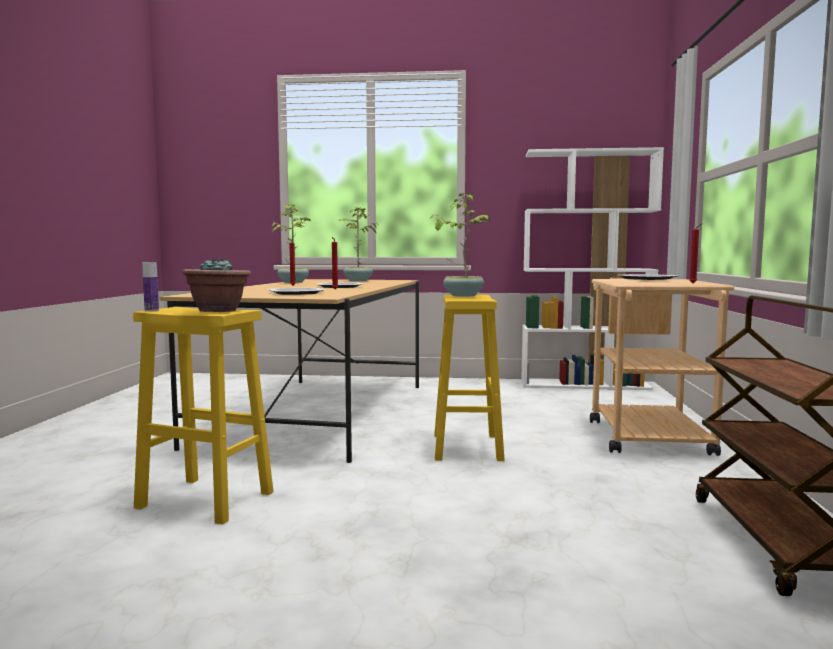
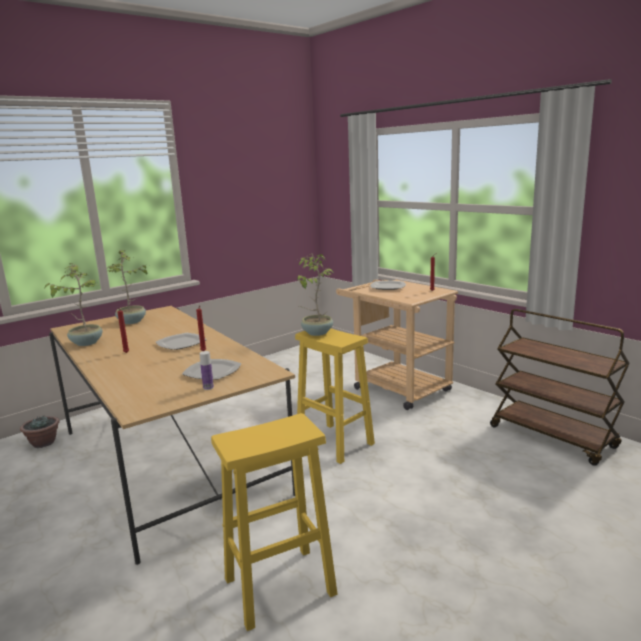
camera: 45 degrees left, 10 degrees up
bottle [143,262,159,311] -> bottle moved to [200,351,214,390]
potted plant [182,258,251,312] -> potted plant moved to [20,415,60,448]
white bookcase [521,147,664,390] -> none

